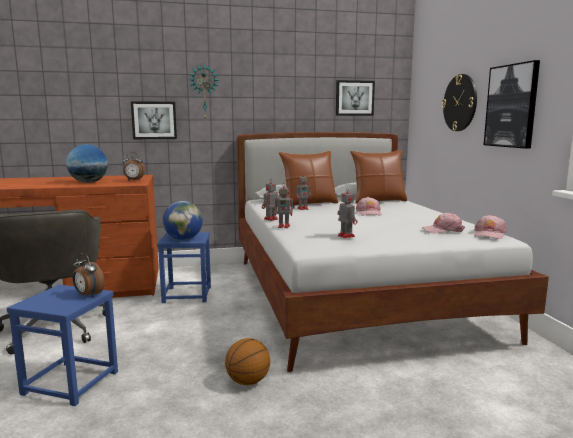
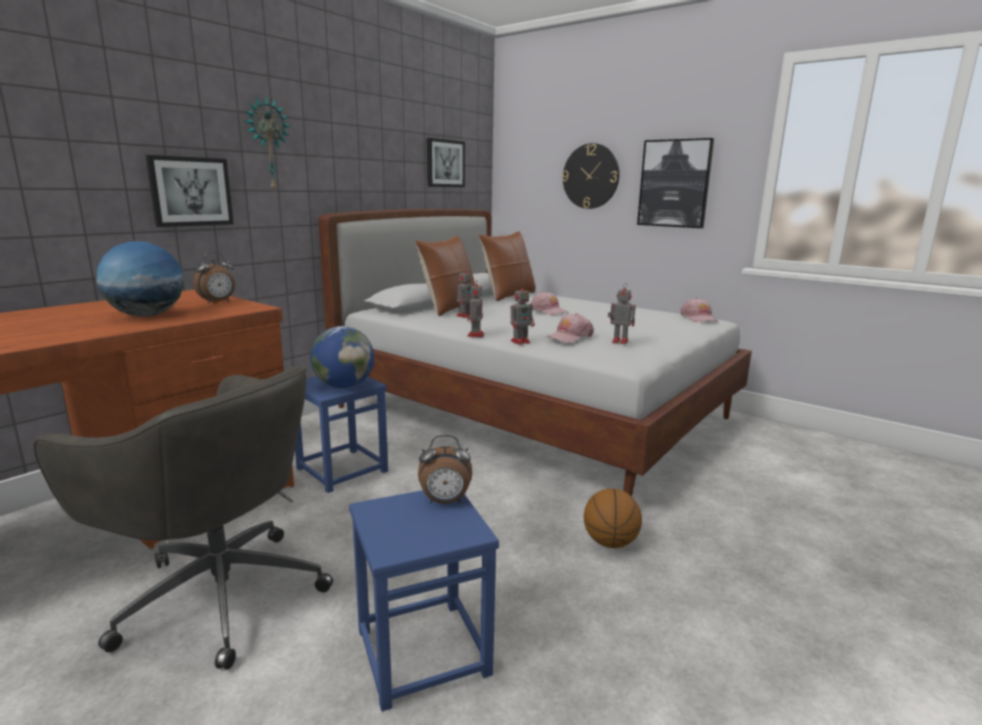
camera: 40 degrees left, 5 degrees up
pink cap [422,213,465,234] -> pink cap moved to [546,313,594,343]

